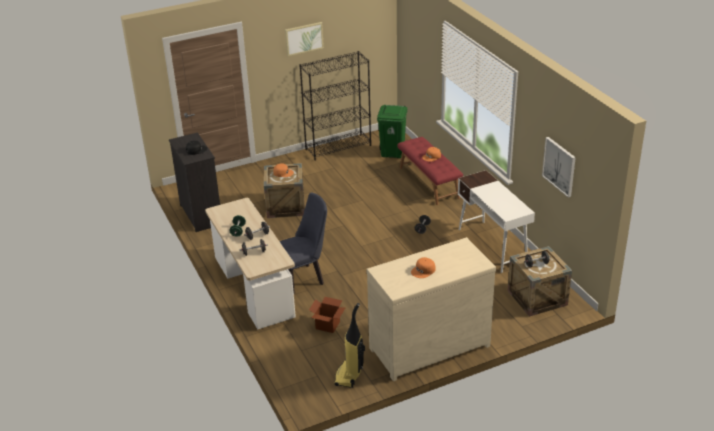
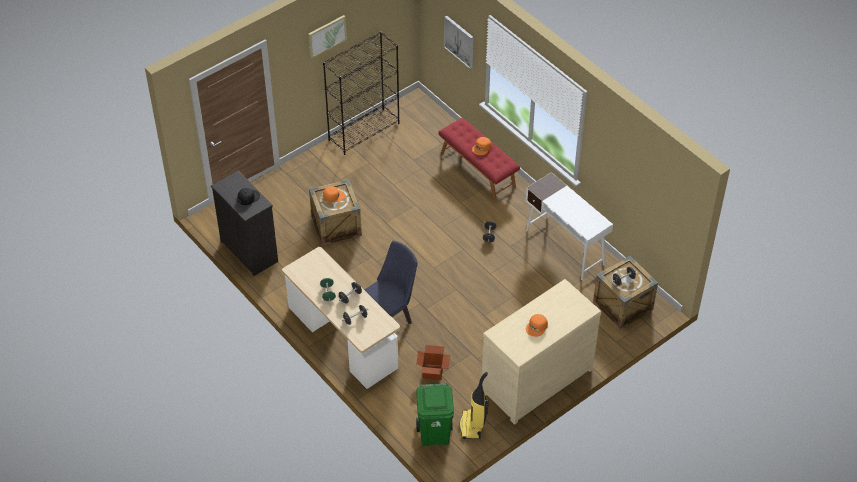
camera: 15 degrees left, 15 degrees up
green trash can [377,105,408,158] -> green trash can moved to [416,383,454,446]
picture [542,137,576,198] -> picture moved to [444,16,473,69]

